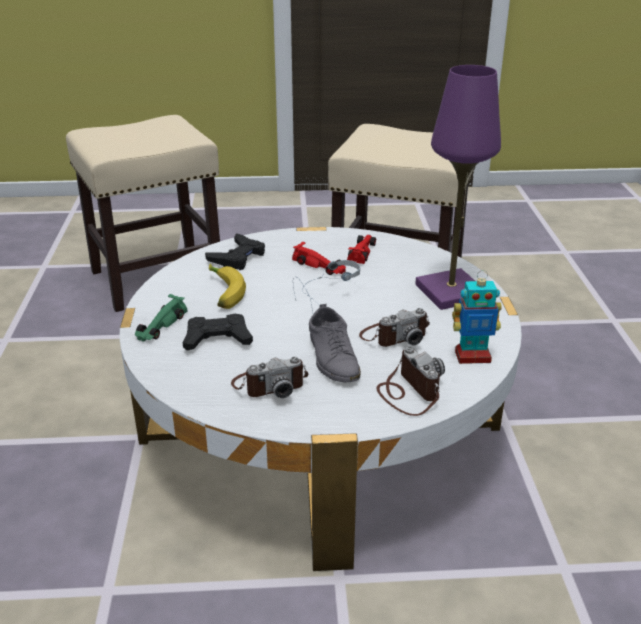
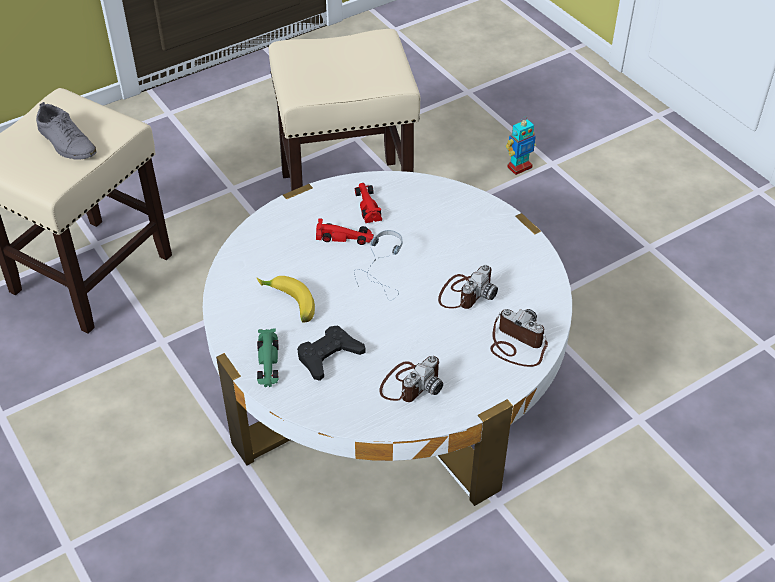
camera: 30 degrees left, 15 degrees up
black game controller [205,233,265,270] -> none
grey shoe [309,304,361,382] -> grey shoe moved to [36,102,97,160]
purple table lamp [415,65,501,310] -> none
toy robot [452,270,502,364] -> toy robot moved to [506,116,536,175]

